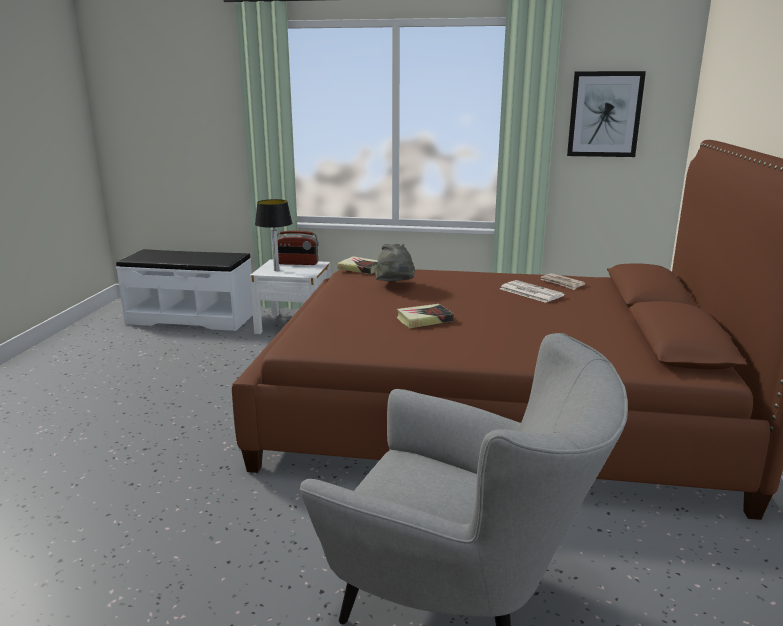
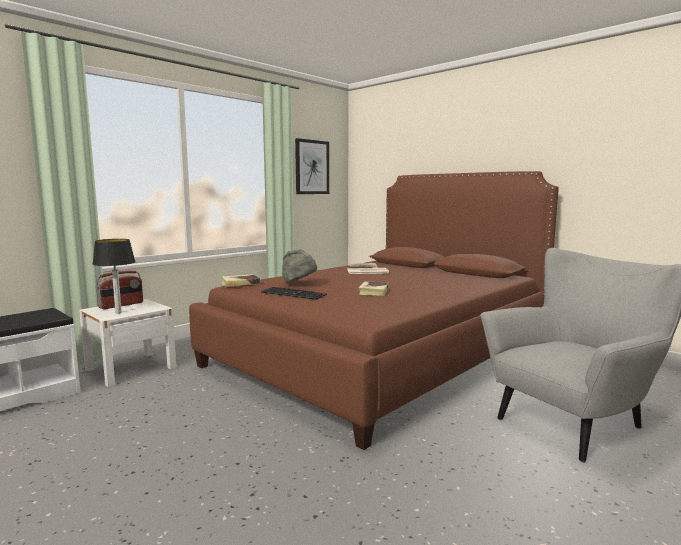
camera: 55 degrees left, 10 degrees down
none -> keyboard [261,287,327,300]

